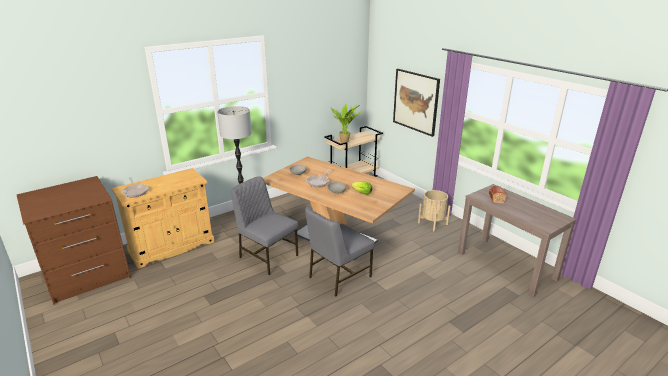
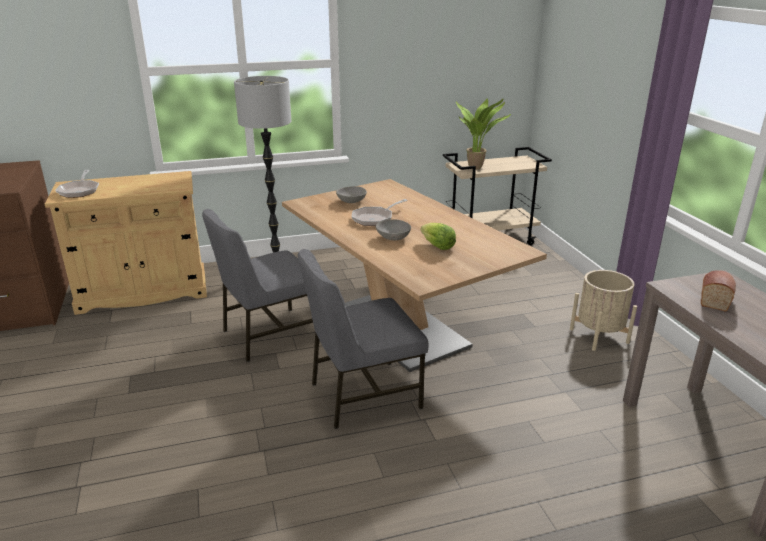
camera: 20 degrees right, 0 degrees up
grey chair [231,176,298,275] -> grey chair turned 90 degrees counterclockwise [202,209,320,362]
picture [393,69,440,137] -> none

